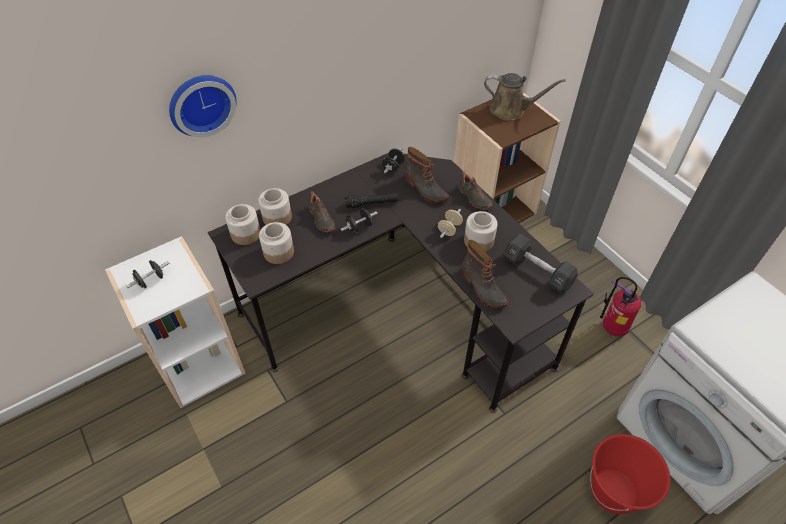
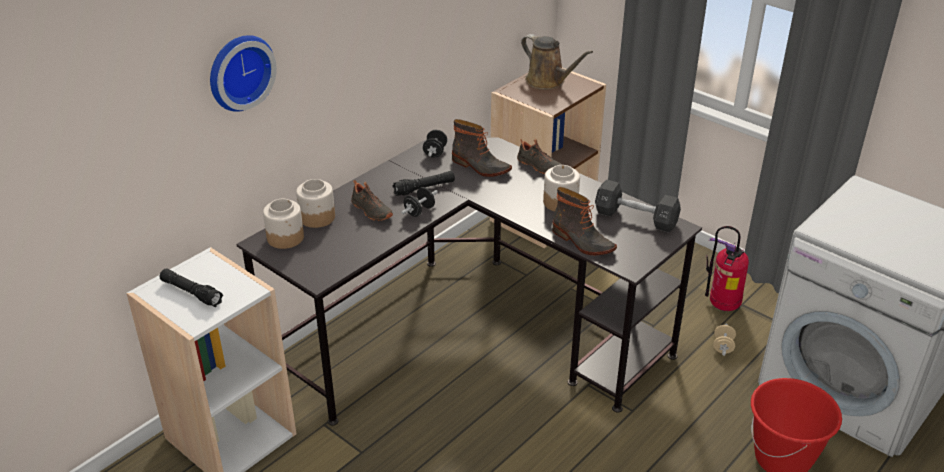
camera: 15 degrees left, 15 degrees down
black dumbbell [126,260,170,288] -> black flashlight [160,269,223,307]
jar [259,222,294,264] -> none
beige dumbbell [438,209,463,238] -> beige dumbbell moved to [713,323,736,356]
brown watering can [484,73,566,121] -> brown watering can turned 45 degrees clockwise [521,34,593,90]

